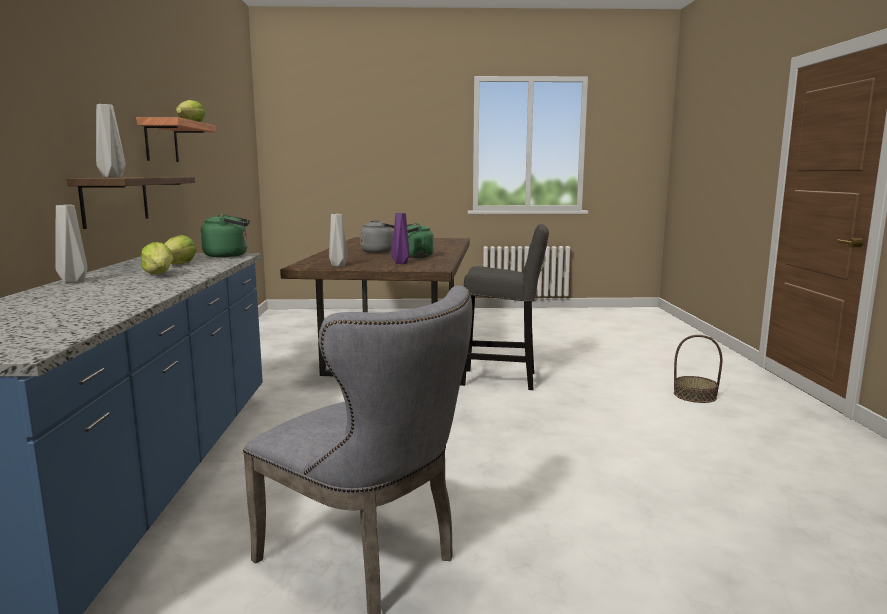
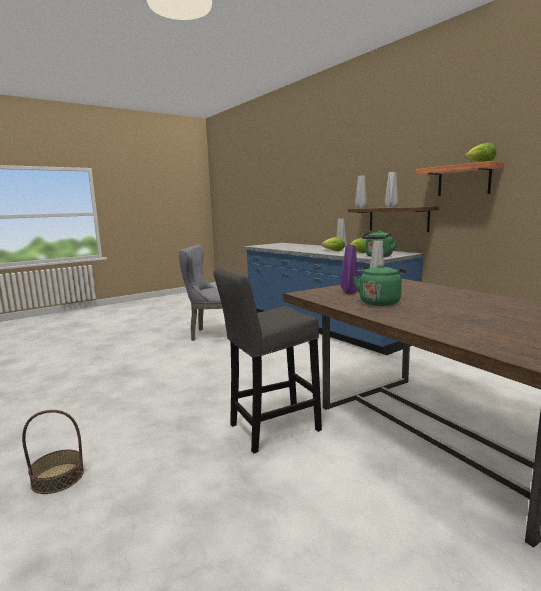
camera: 145 degrees right, 0 degrees up
grey kettle [360,220,394,253] -> none
none -> grey vase [385,172,398,208]

